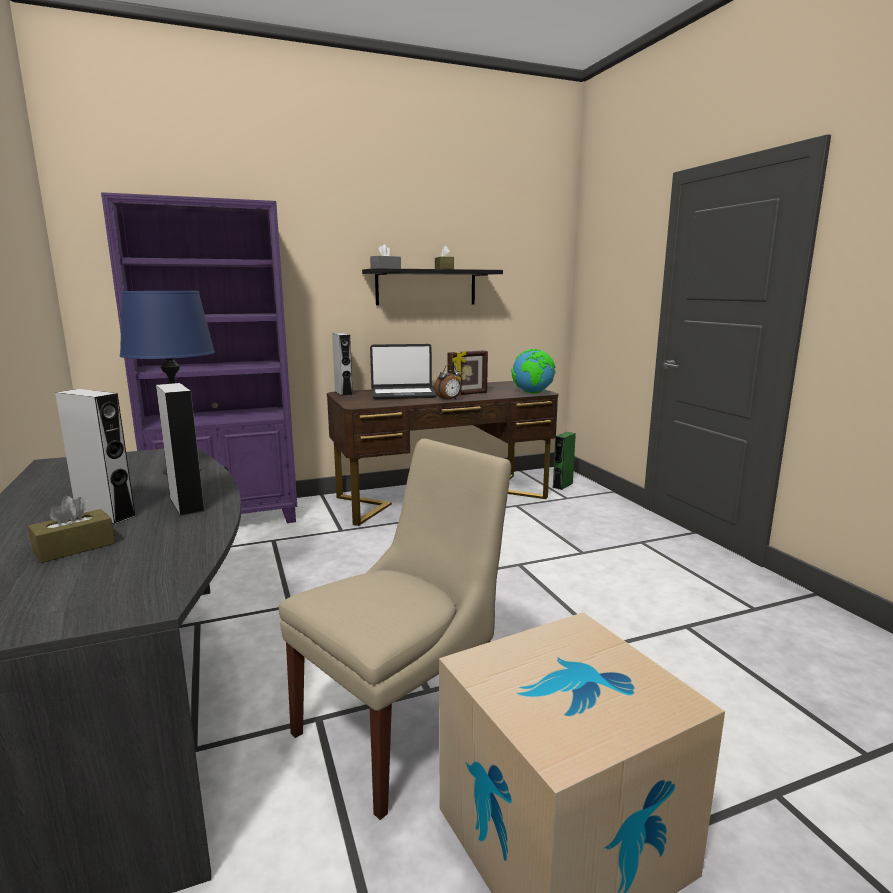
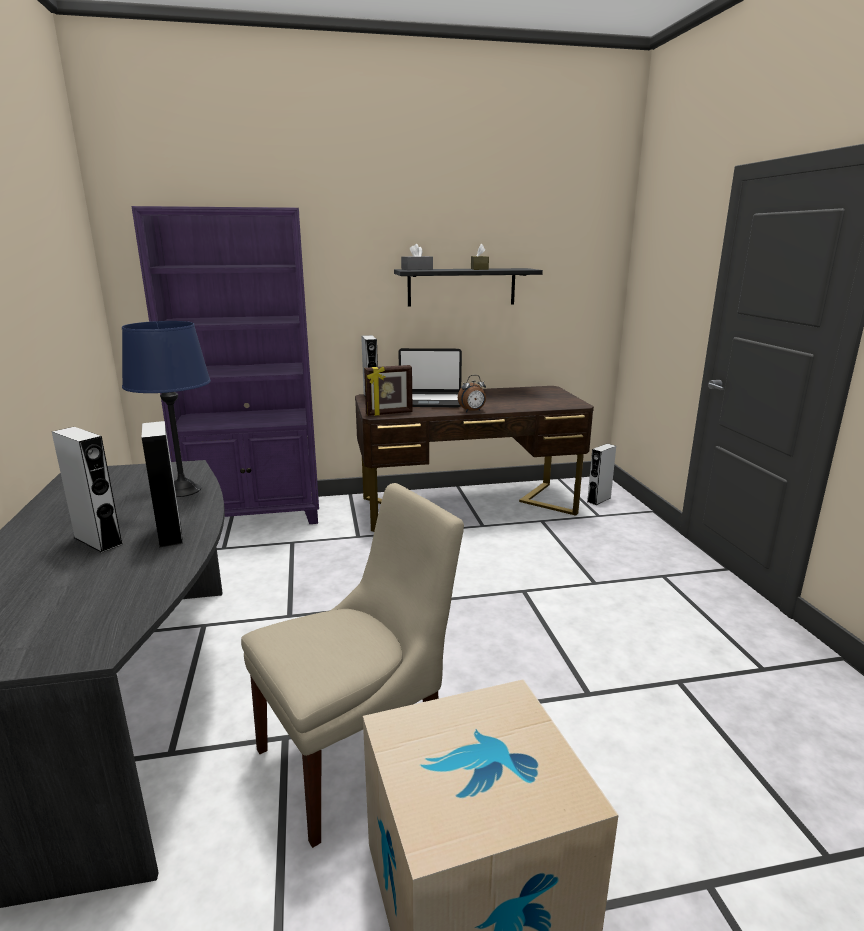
camera: 10 degrees right, 5 degrees up
brown tissue box [28,496,115,563] -> none
picture frame [447,350,488,396] -> picture frame moved to [364,365,413,416]
globe [511,349,556,393] -> none
green speaker [553,432,576,490] -> grey speaker [587,444,616,505]

